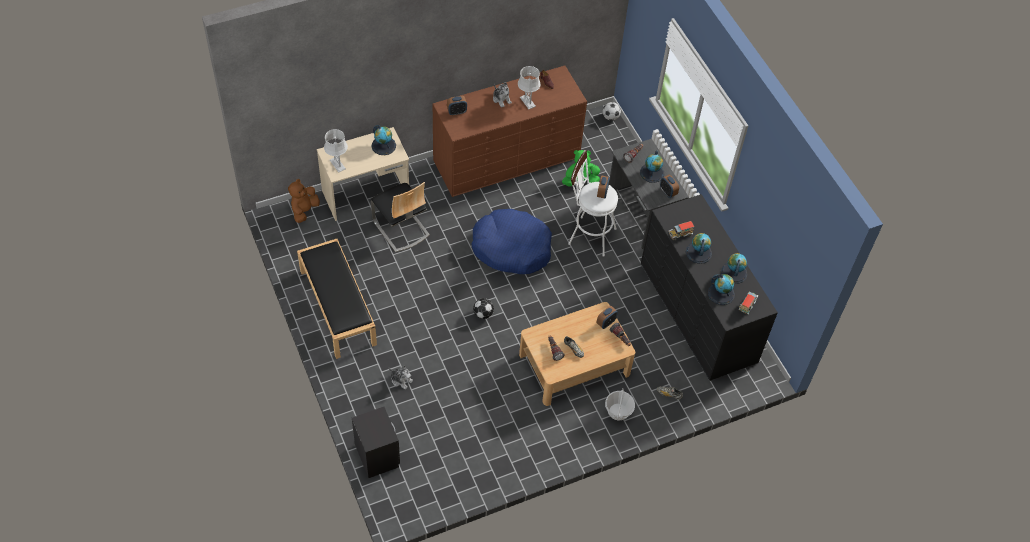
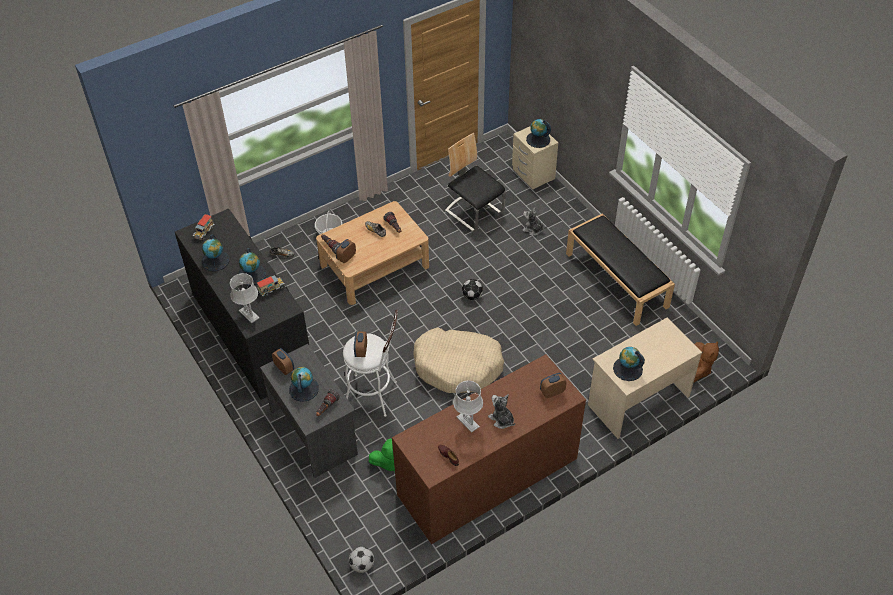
camera: 175 degrees right, 5 degrees down
grey table lamp [324,129,348,173] -> grey table lamp moved to [230,273,259,323]
black nightstand [352,407,400,478] -> beige nightstand [512,126,558,189]
chair [371,182,430,252] -> chair moved to [445,133,506,232]
blue dog bed [471,209,552,274] -> beige dog bed [413,327,504,393]
globe [708,274,735,305] -> globe moved to [526,119,551,148]

